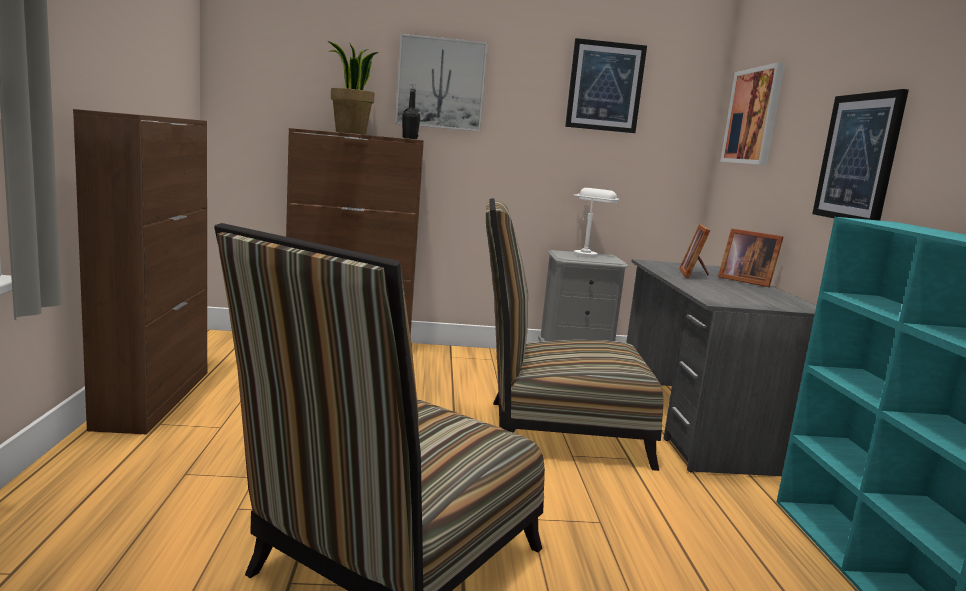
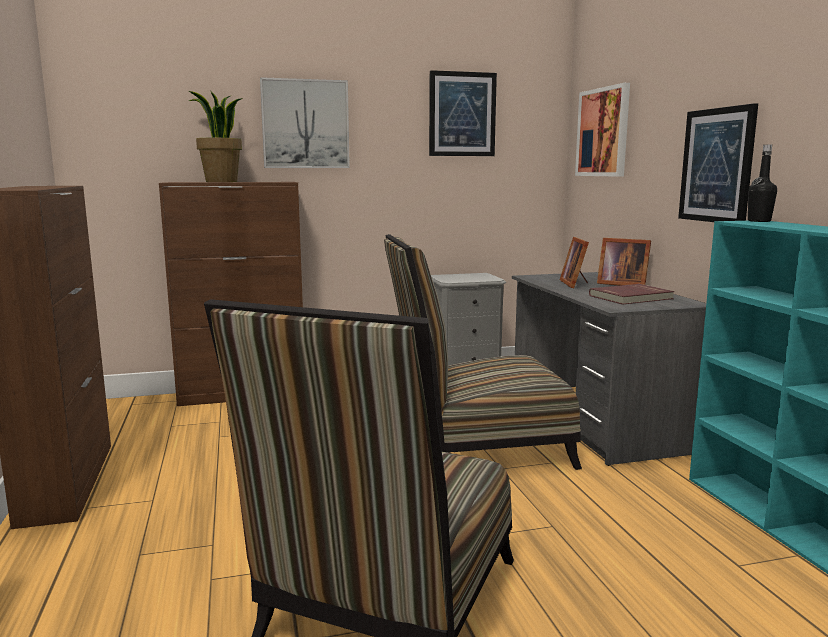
camera: 10 degrees left, 0 degrees up
black bottle [402,84,420,139] -> black bottle moved to [748,145,777,222]
white table lamp [573,188,620,258] -> none
none -> red book [589,284,674,305]

